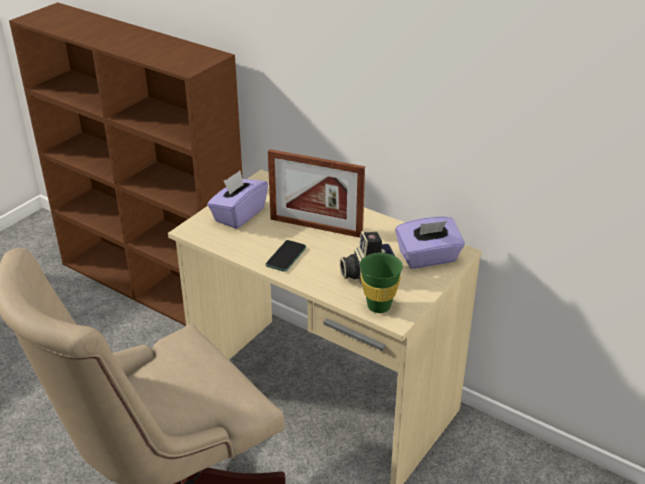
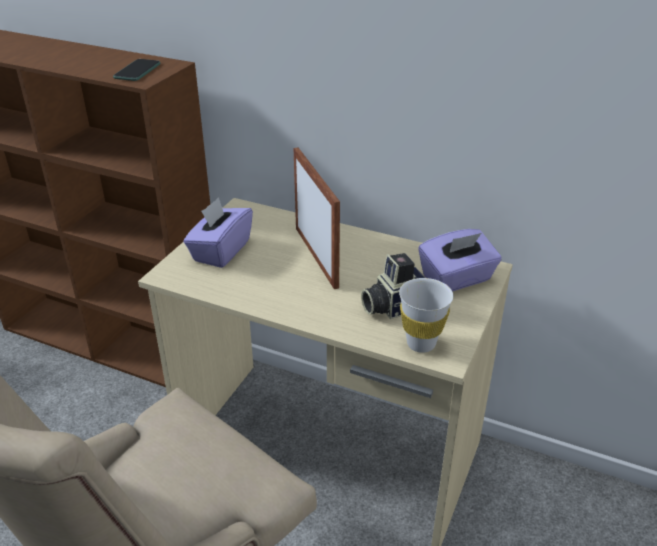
camera: 10 degrees left, 0 degrees up
phone [265,240,306,272] -> phone moved to [113,59,160,81]
picture frame [268,149,365,238] -> picture frame turned 120 degrees counterclockwise [293,148,340,289]
green cup [360,253,403,313] -> white cup [399,278,453,353]

